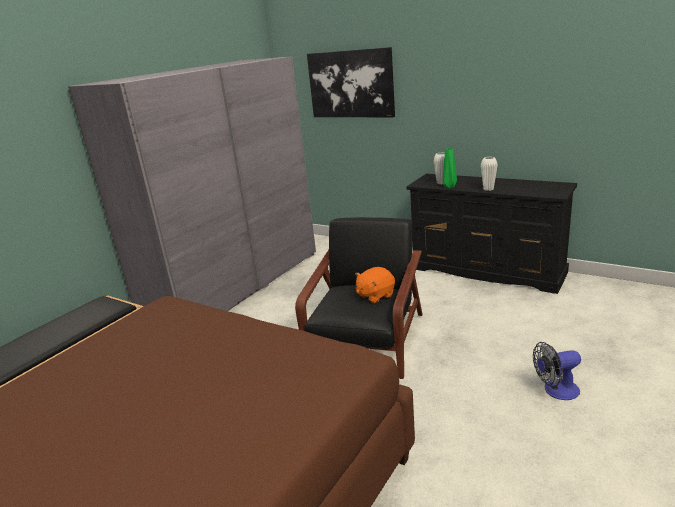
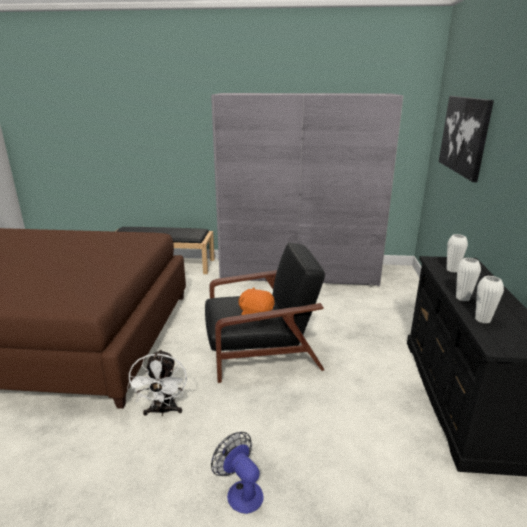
camera: 60 degrees right, 0 degrees up
green vase [443,148,457,188] -> none
none -> white fan [127,349,187,416]
none -> white vase [475,276,504,323]

